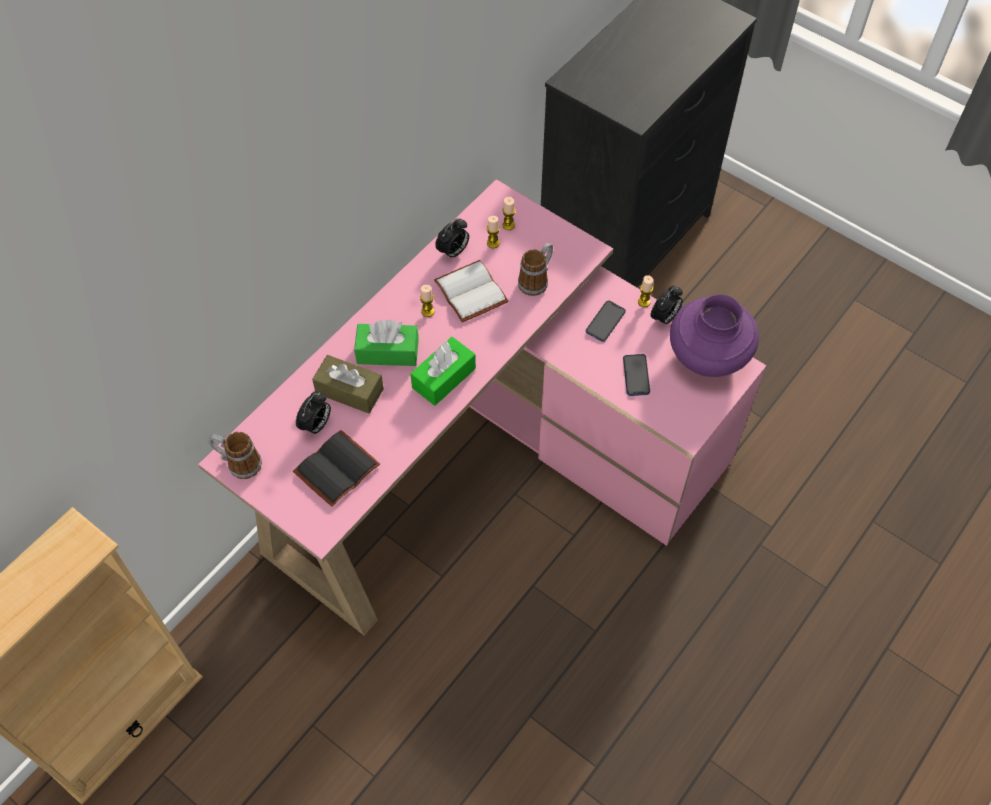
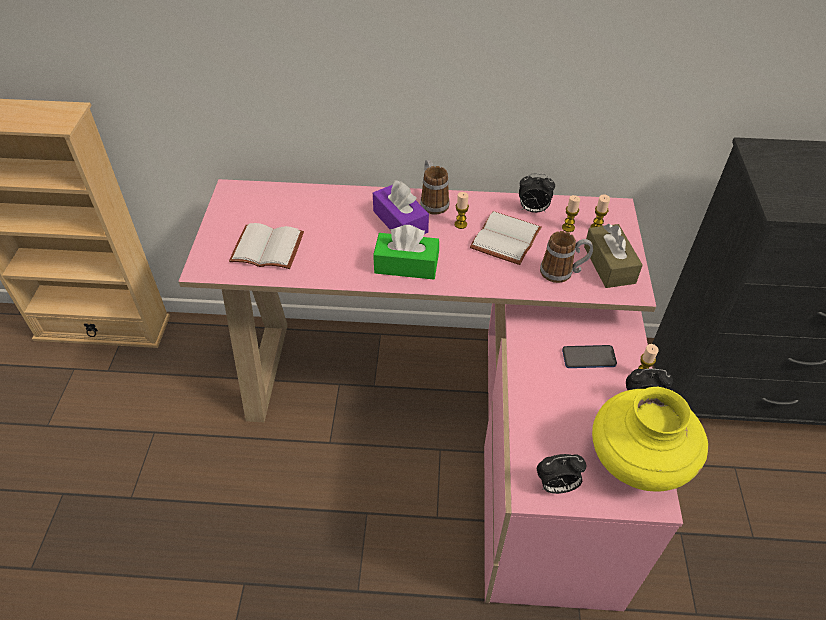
camera: 55 degrees right, 10 degrees down
mug [208,432,262,479] -> mug moved to [420,160,450,215]
black book [293,430,380,507] -> white book [229,223,304,269]
alarm clock [296,391,331,435] -> alarm clock moved to [537,454,587,494]
brown tissue box [312,355,384,413] -> brown tissue box moved to [584,224,643,288]
green tissue box [354,320,419,366] -> purple tissue box [373,180,429,234]
phone [623,354,650,396] -> none
purple vase [670,294,759,377] -> yellow vase [592,387,708,492]

